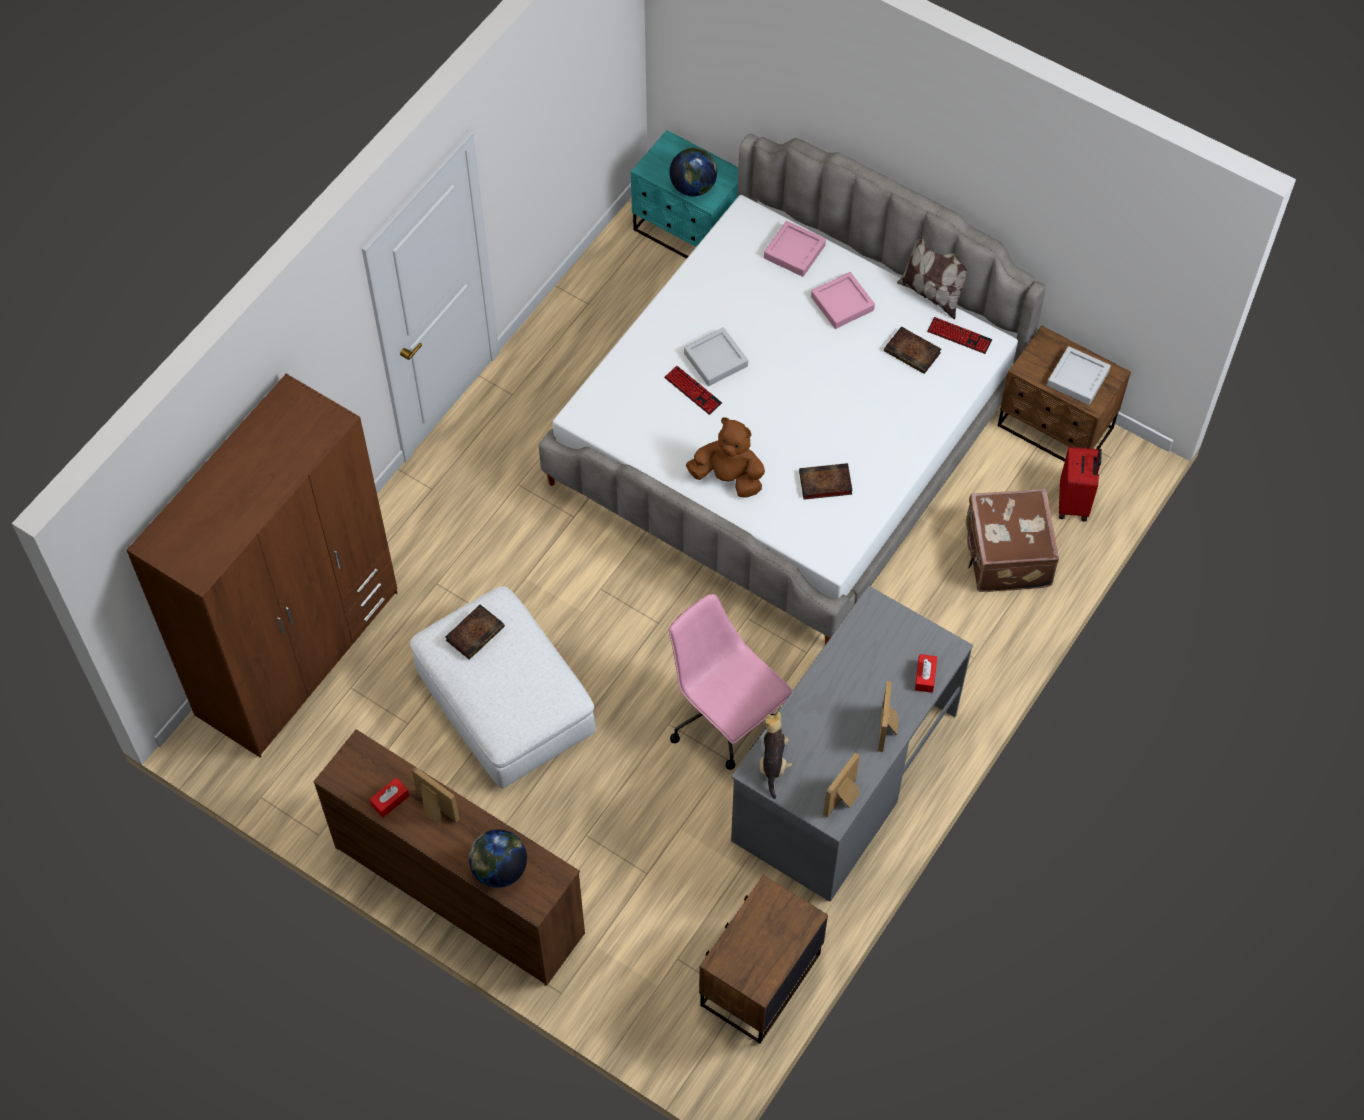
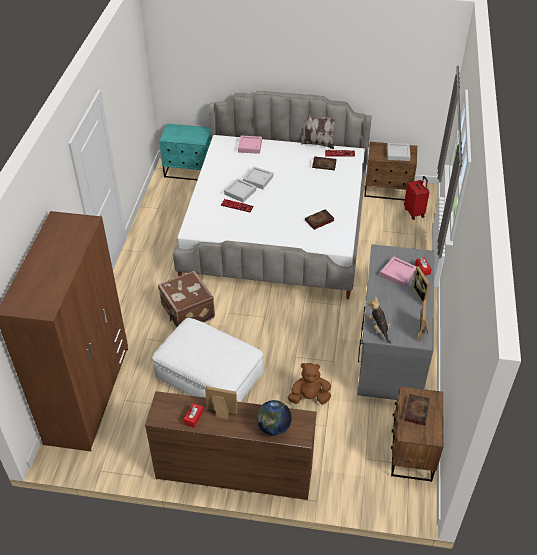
camera: 25 degrees left, 15 degrees down
book [445,605,505,660] -> book moved to [404,394,430,426]
pink office chair [669,594,793,770] -> none
globe [670,147,717,196] -> none
brown plush toy [686,417,765,498] -> brown plush toy moved to [287,363,331,405]
pink tray [811,272,875,329] -> pink tray moved to [380,256,416,287]
brown suitcase [966,489,1059,592] -> brown suitcase moved to [158,271,215,327]
none -> grey tray [243,166,273,189]

